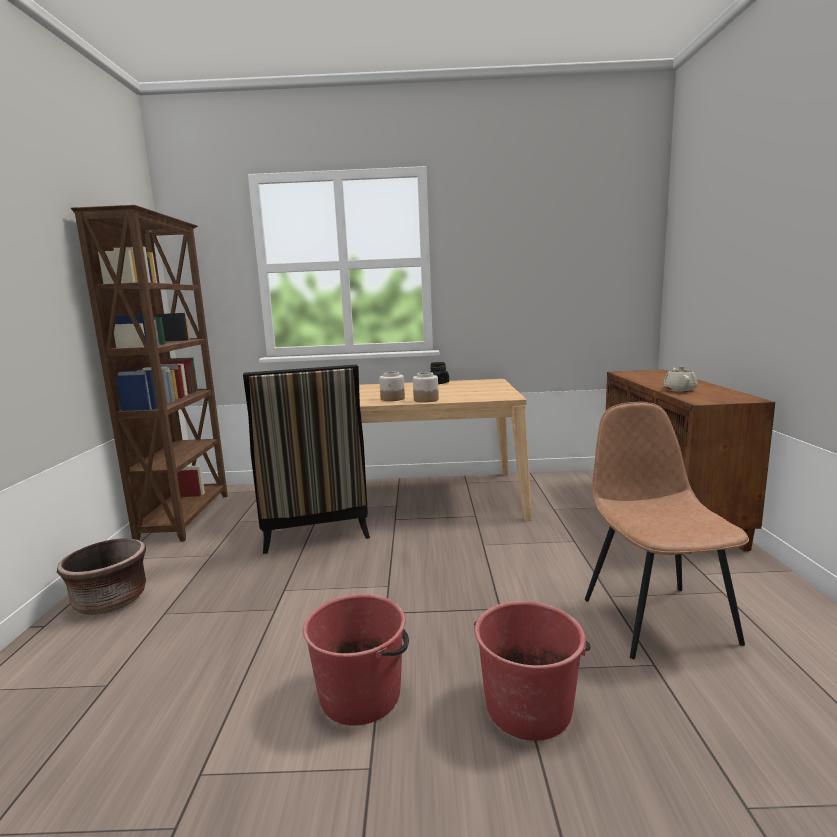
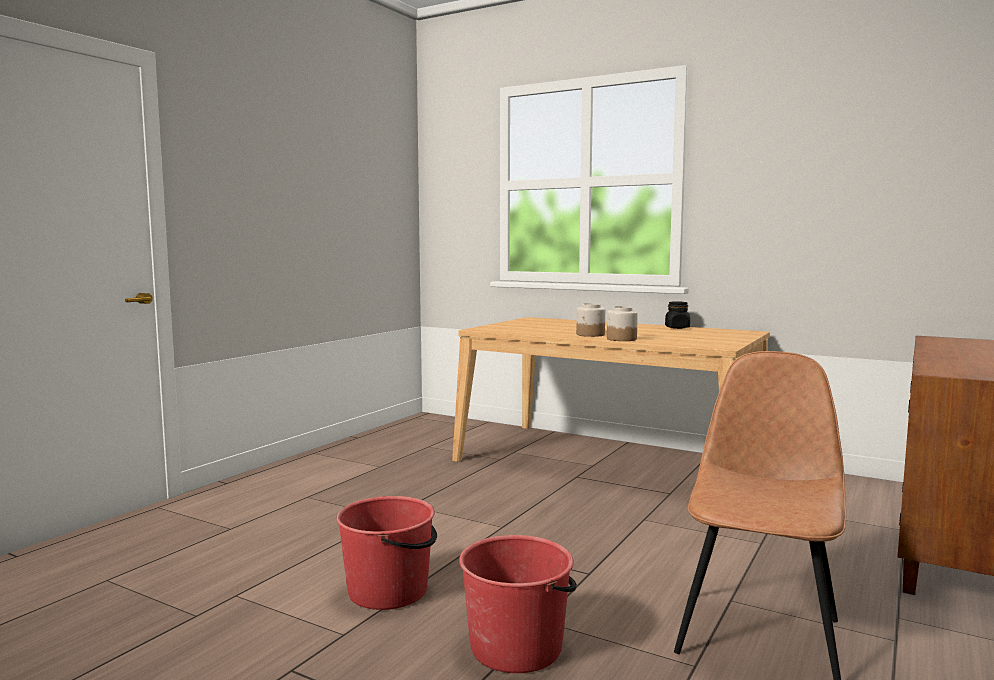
camera: 30 degrees right, 5 degrees down
brown planter [57,539,146,615] -> none
brown bookcase [71,205,228,542] -> none
chair [243,365,370,554] -> none
beige teapot [663,366,698,392] -> none

